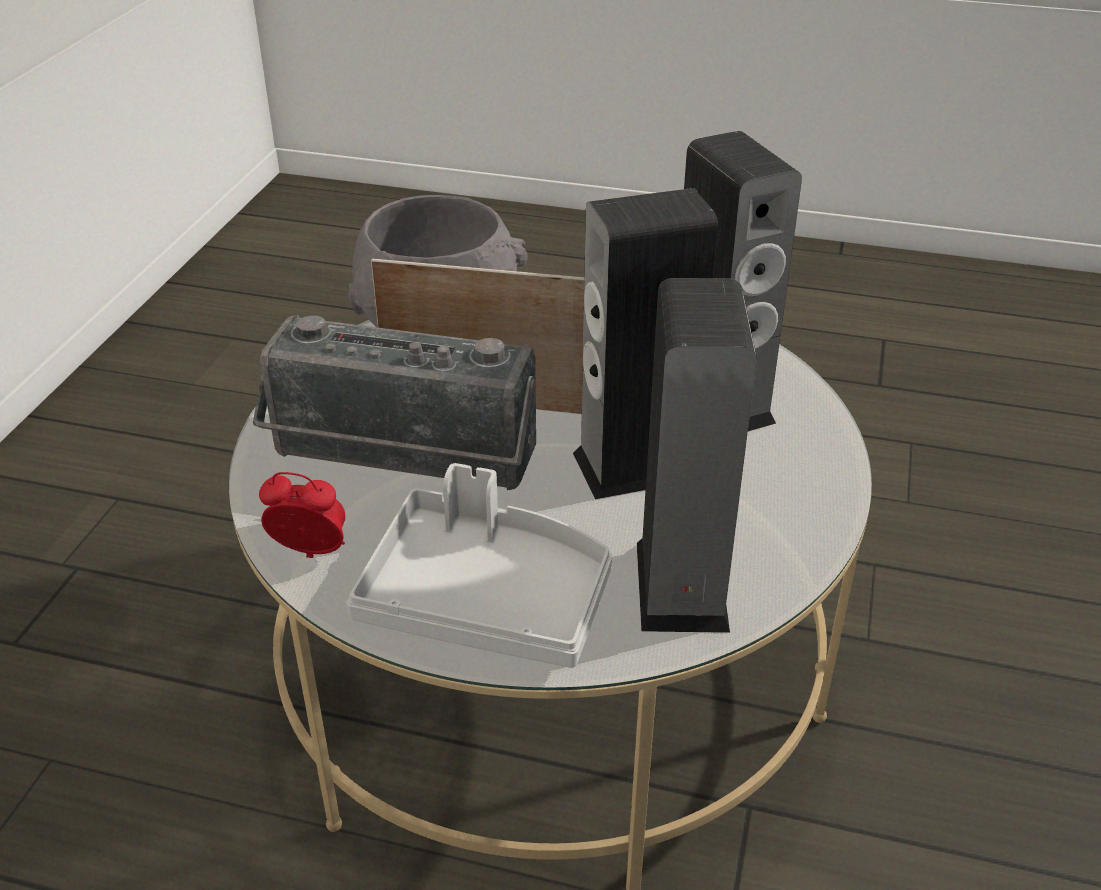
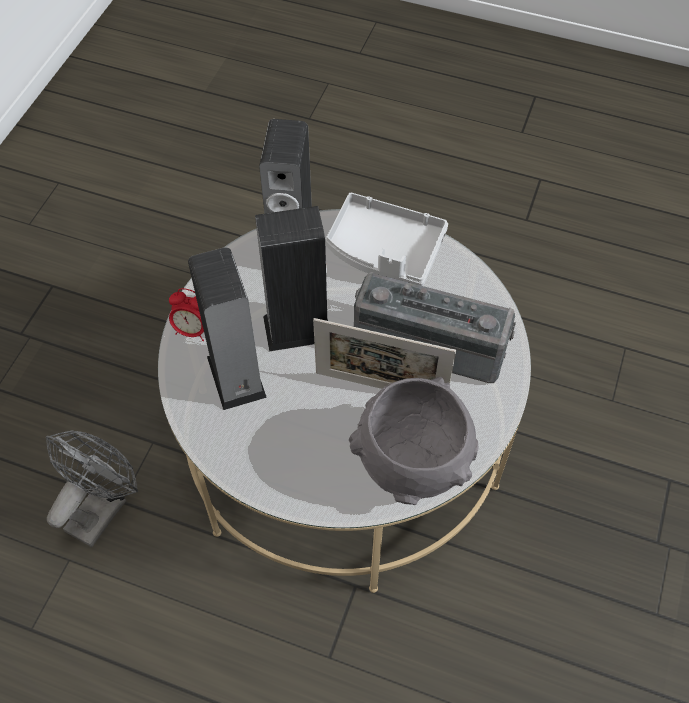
camera: 175 degrees left, 20 degrees up
alarm clock [259,472,345,558] -> alarm clock moved to [169,288,204,341]
none -> grey fan [46,430,138,547]

